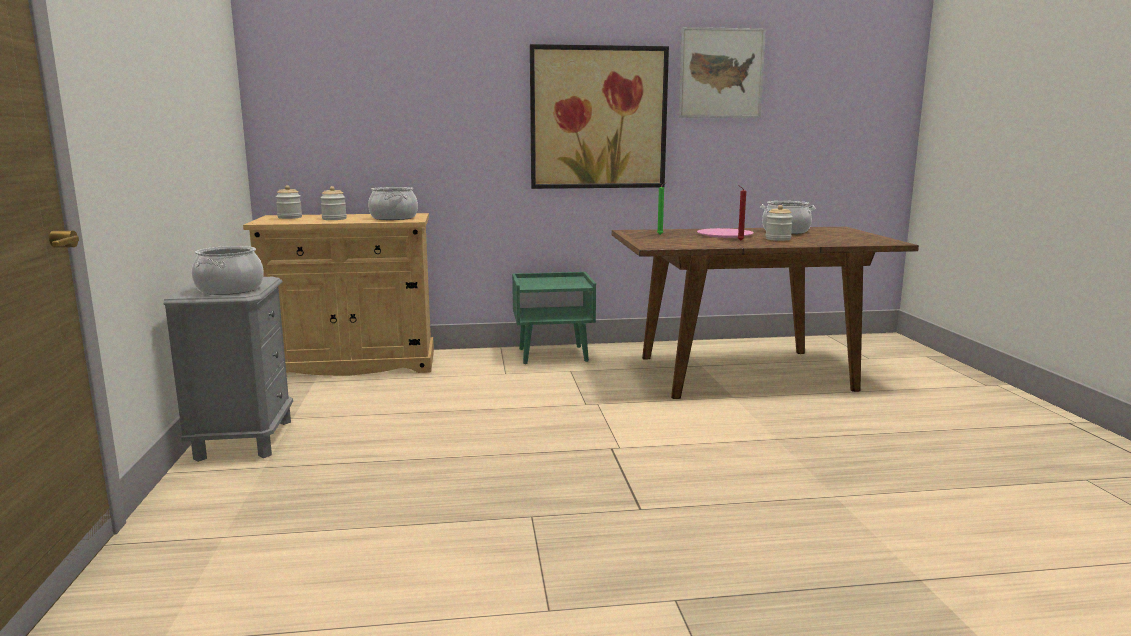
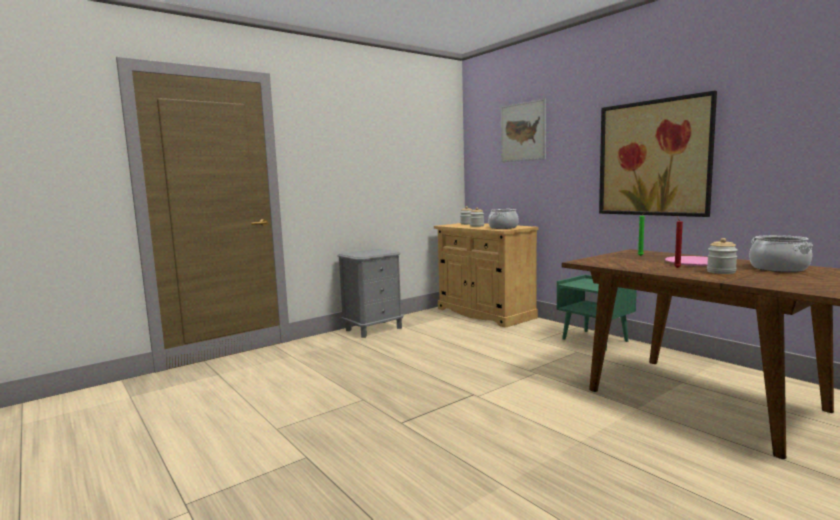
camera: 60 degrees right, 5 degrees down
cooking pot [192,246,264,295] -> none
picture [678,27,766,118] -> picture moved to [501,99,546,162]

